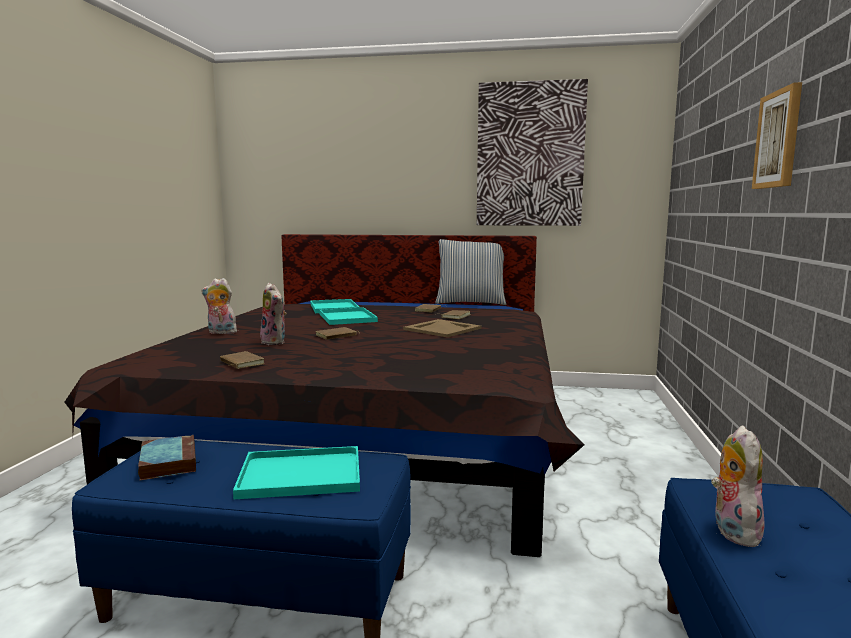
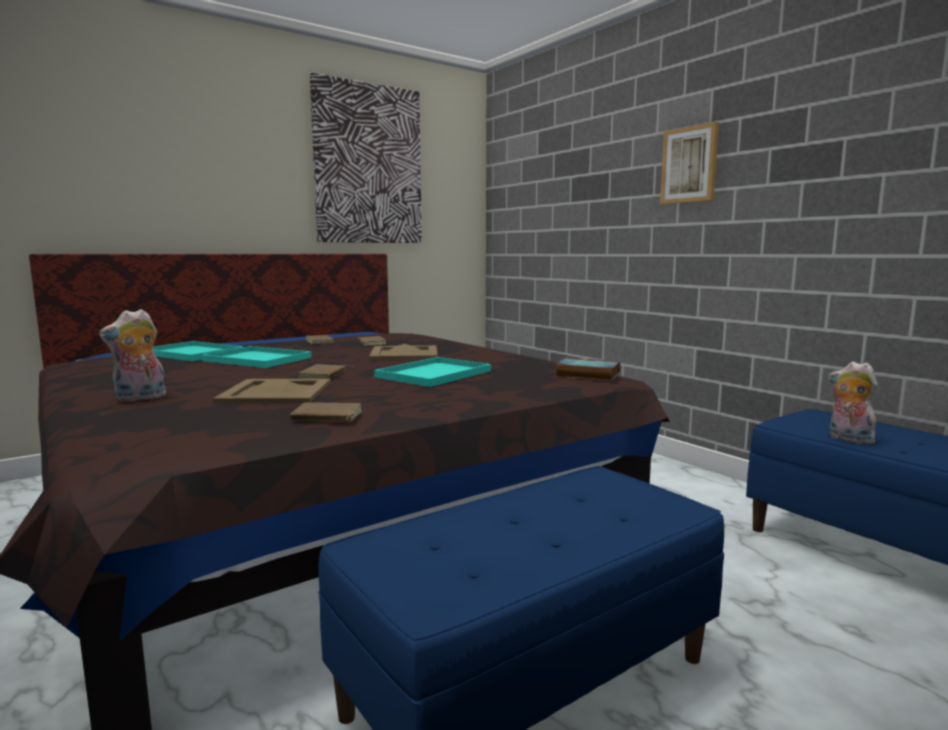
camera: 45 degrees left, 0 degrees up
book [138,435,196,480] -> book moved to [556,358,620,381]
turquoise tray [233,446,360,500] -> turquoise tray moved to [374,357,491,387]
plush toy [260,283,287,345] -> beige tray [213,378,331,403]
pillow [435,239,506,305] -> none

